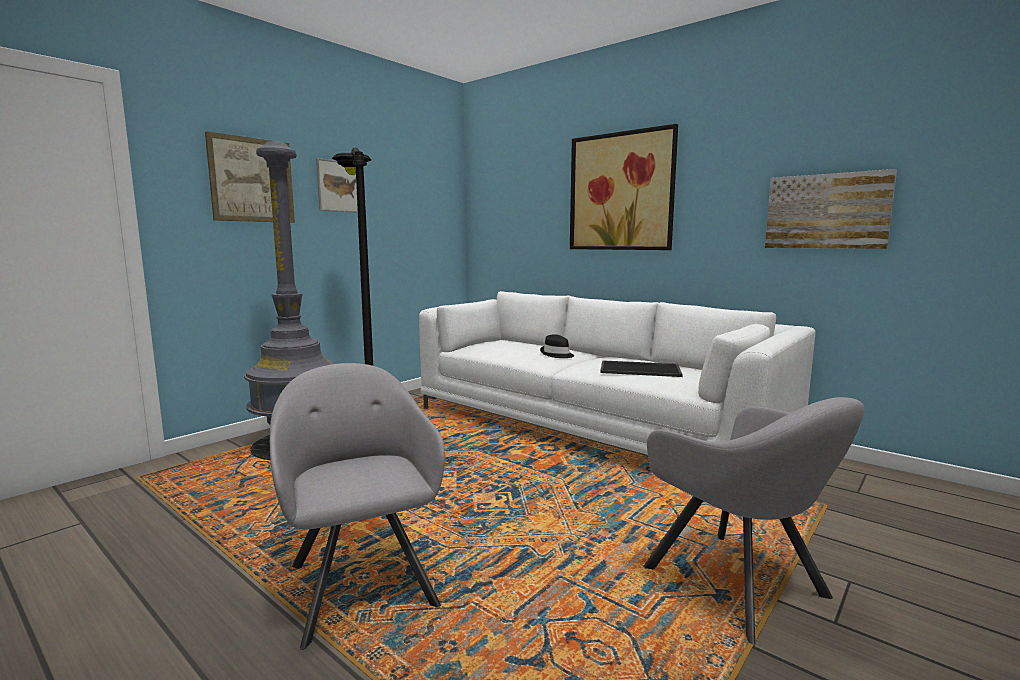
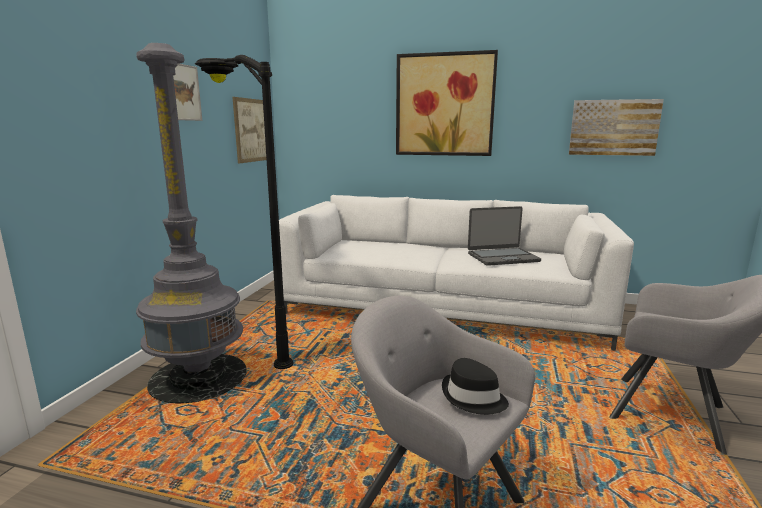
camera: 25 degrees left, 5 degrees up
picture [205,131,295,223] -> picture moved to [233,97,266,163]
black hat [540,334,574,358] -> black hat moved to [442,358,509,415]
tray [600,360,683,377] -> laptop [468,206,541,266]

